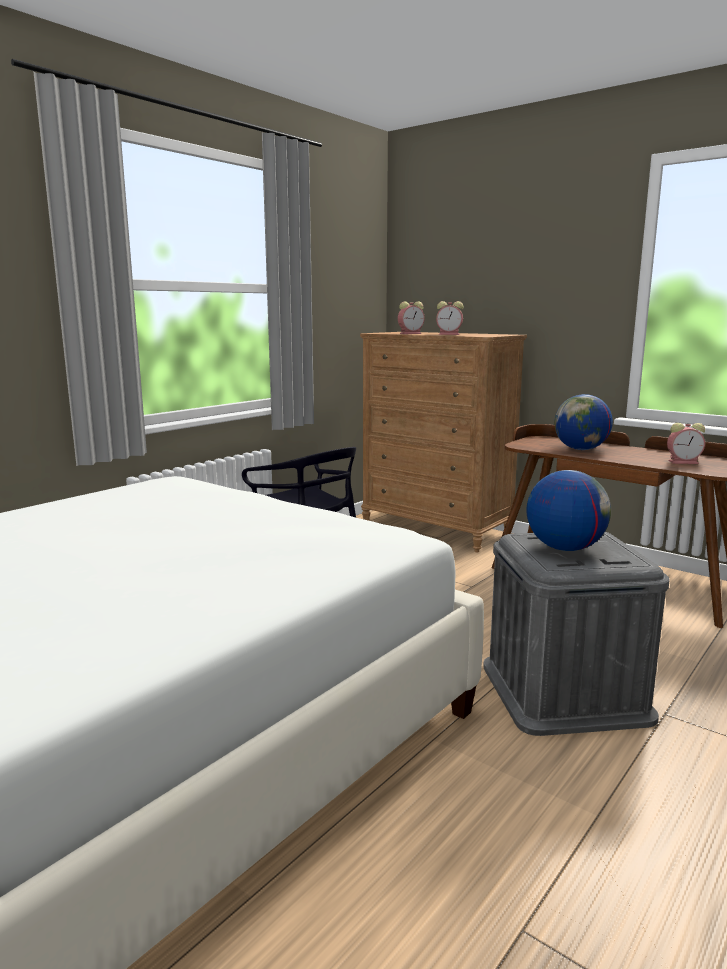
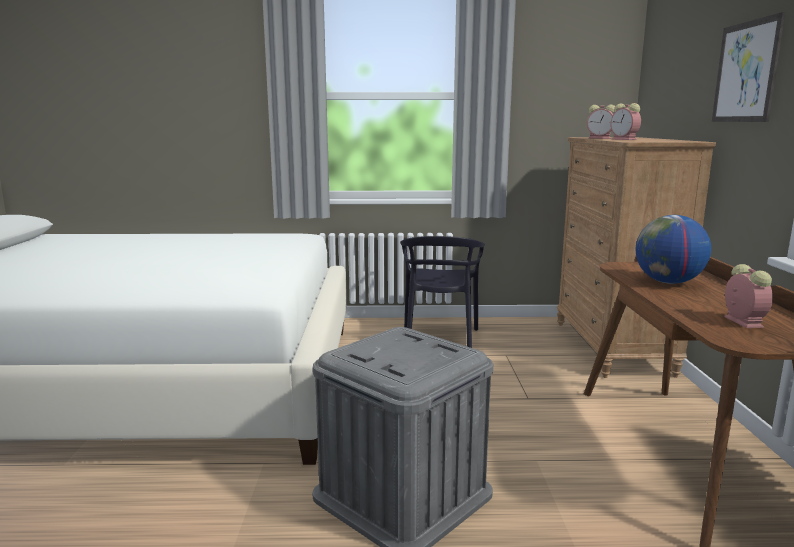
camera: 50 degrees right, 0 degrees up
globe [526,470,611,551] -> none
alarm clock [667,423,705,464] -> alarm clock turned 150 degrees counterclockwise [724,264,773,328]
none -> picture [712,12,786,122]

